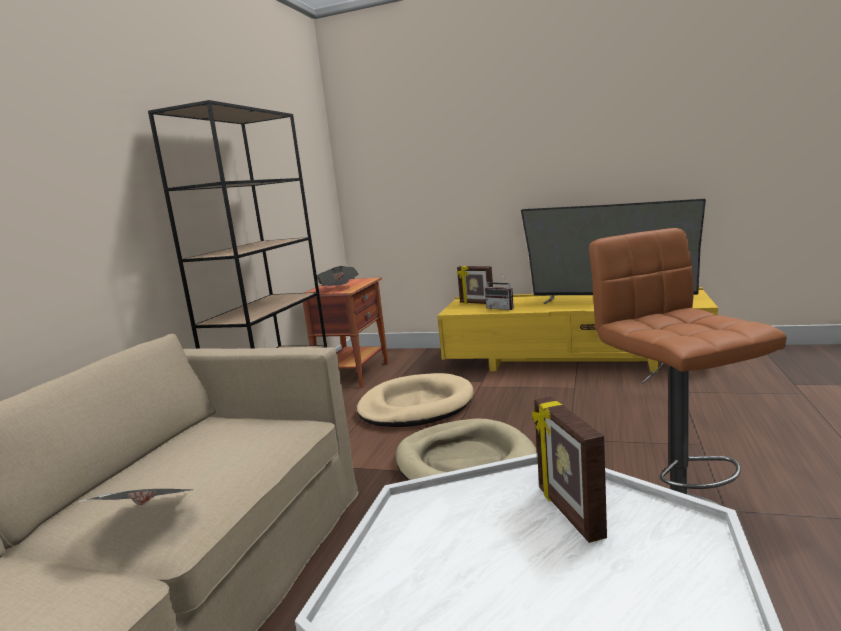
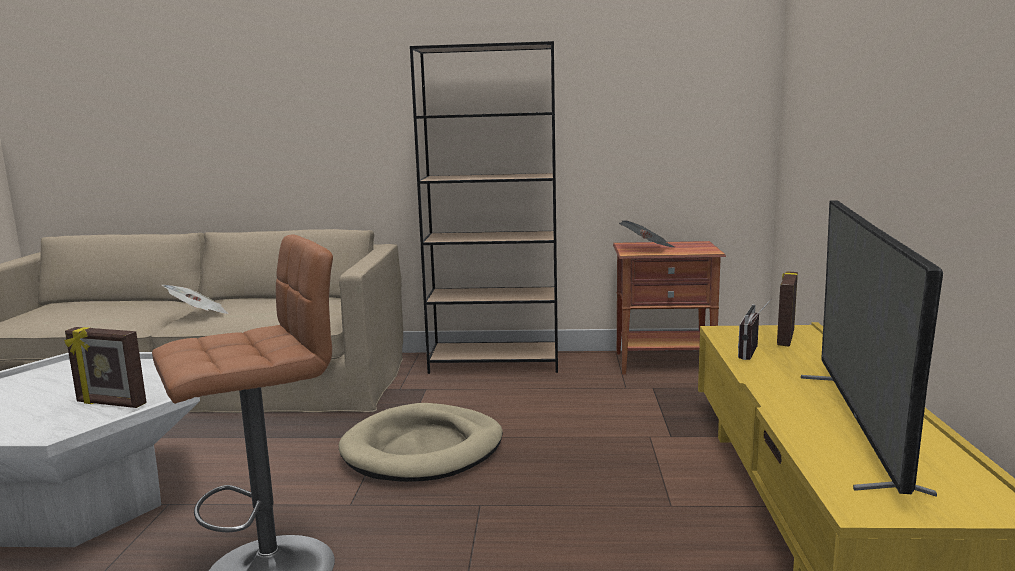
camera: 75 degrees right, 0 degrees up
beige dog bed [357,373,474,427] -> none
picture frame [532,397,607,543] -> picture frame turned 135 degrees counterclockwise [64,327,147,408]

